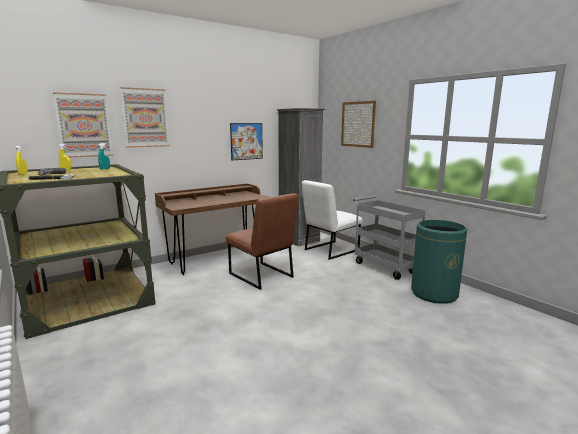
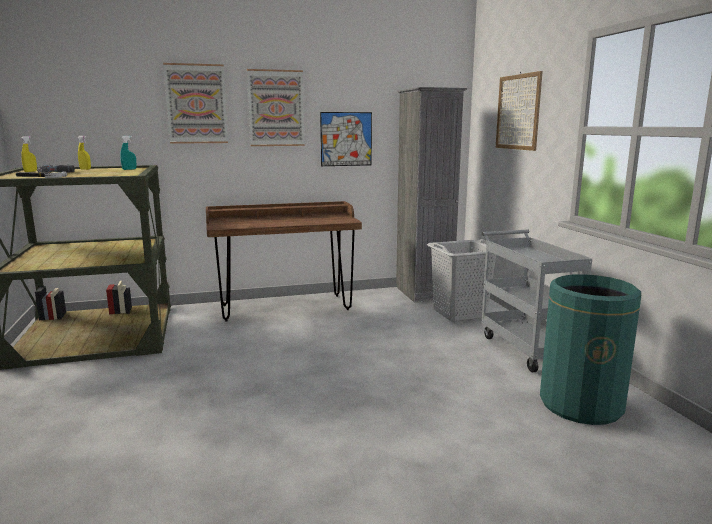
camera: 20 degrees right, 0 degrees up
picture [53,92,113,158] -> picture moved to [247,69,305,146]
brown chair [226,193,298,290] -> none
white chair [302,180,363,260] -> grey laundry basket [427,239,496,322]

